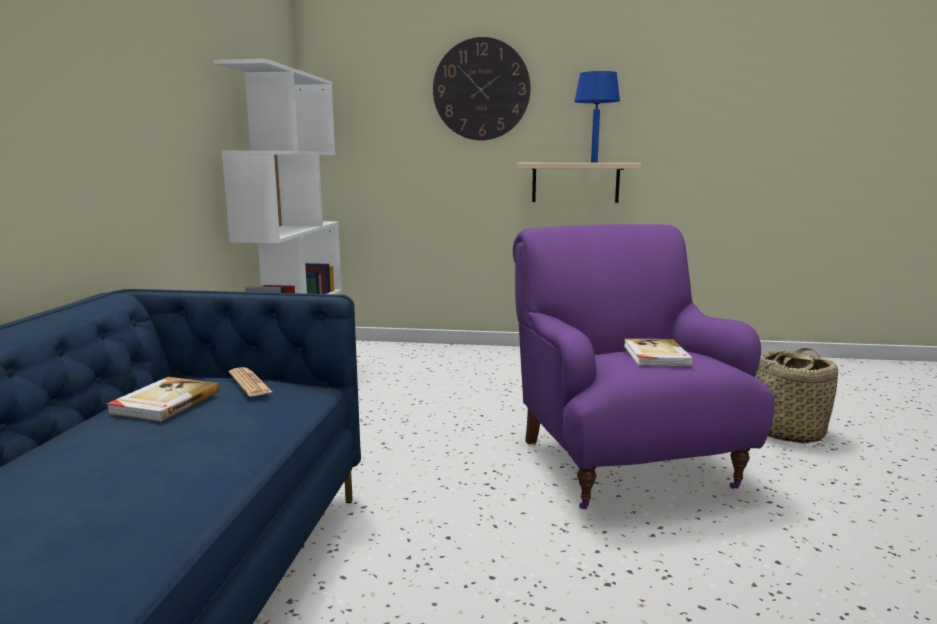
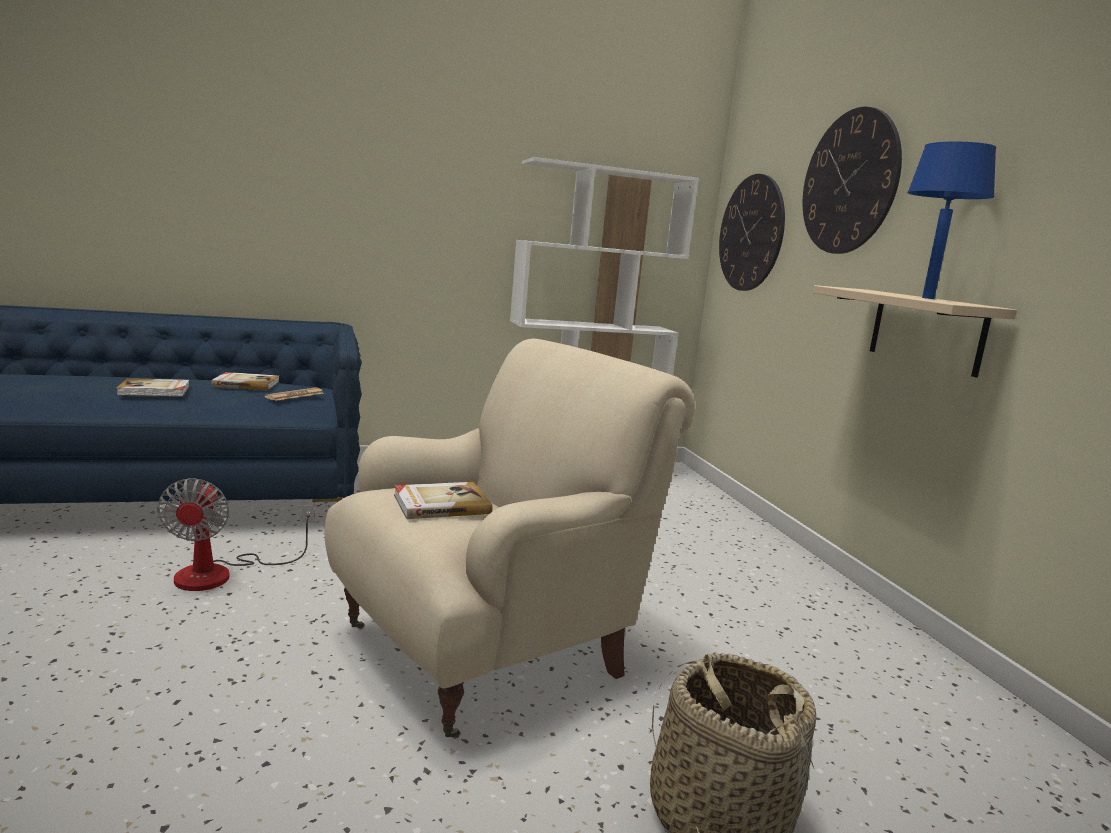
camera: 65 degrees right, 0 degrees up
purple armchair [513,224,775,509] -> beige armchair [325,339,695,739]
none -> book [117,378,190,396]
none -> fan [157,478,315,591]
none -> wall clock [719,174,785,291]

